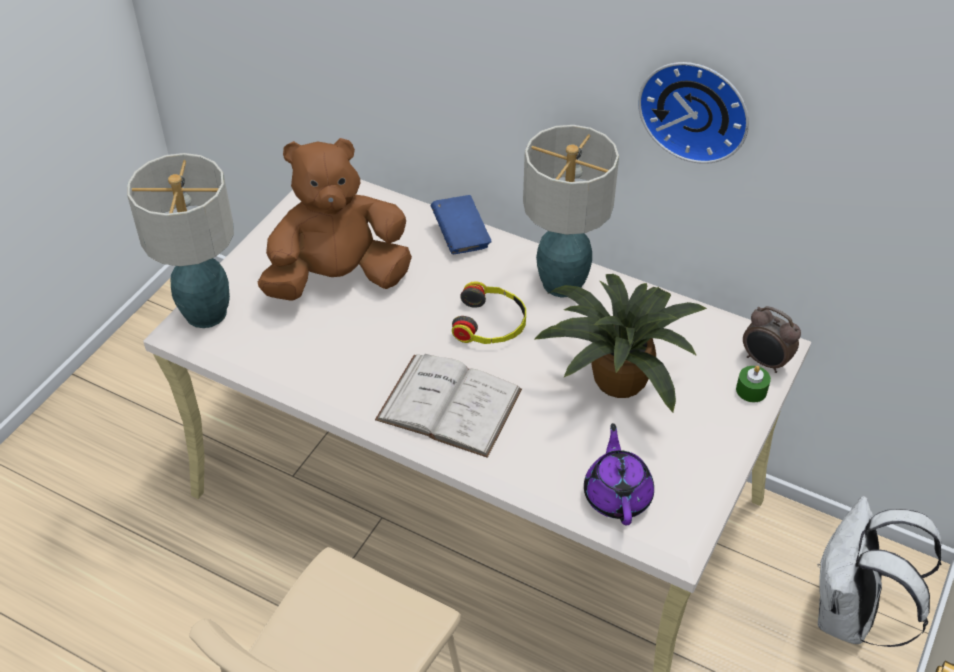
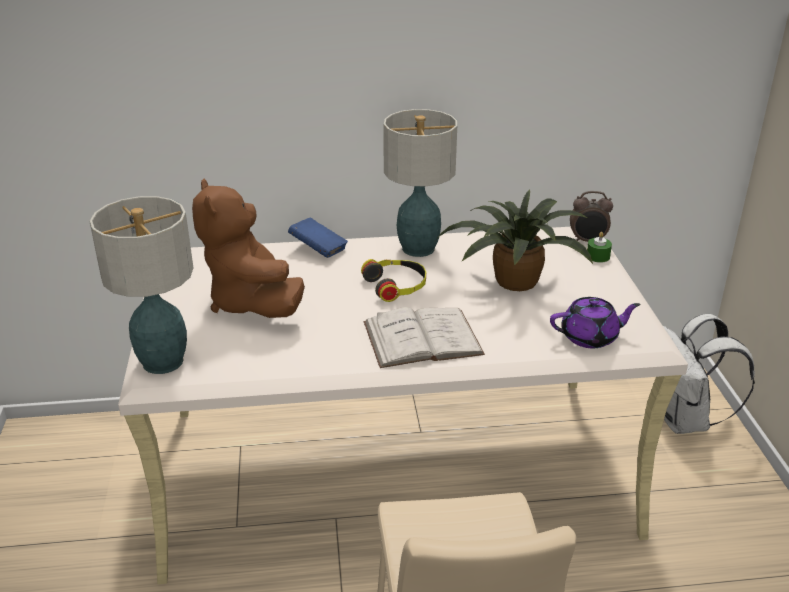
camera: 35 degrees left, 15 degrees down
brown plush toy [258,138,412,300] -> brown plush toy turned 60 degrees counterclockwise [192,179,305,318]
purple teapot [584,423,654,525] -> purple teapot turned 120 degrees clockwise [550,297,641,348]
wall clock [638,62,749,164] -> none

